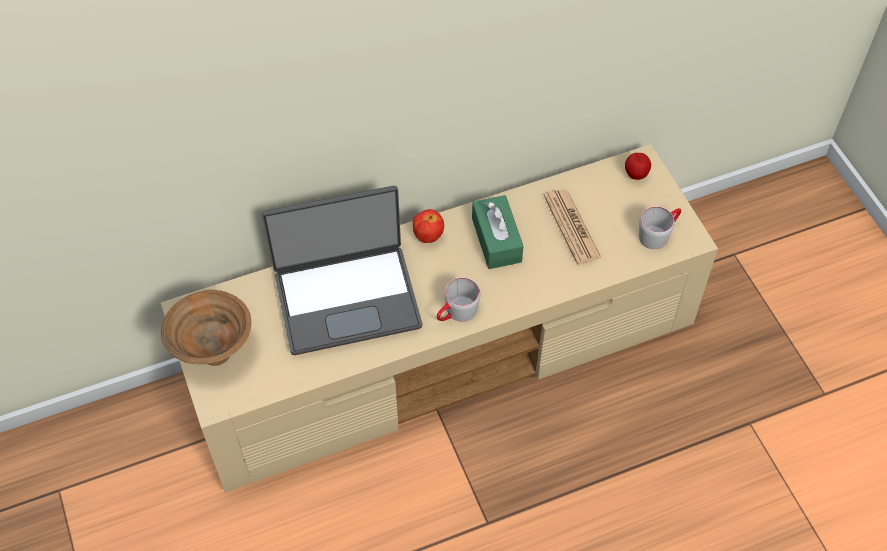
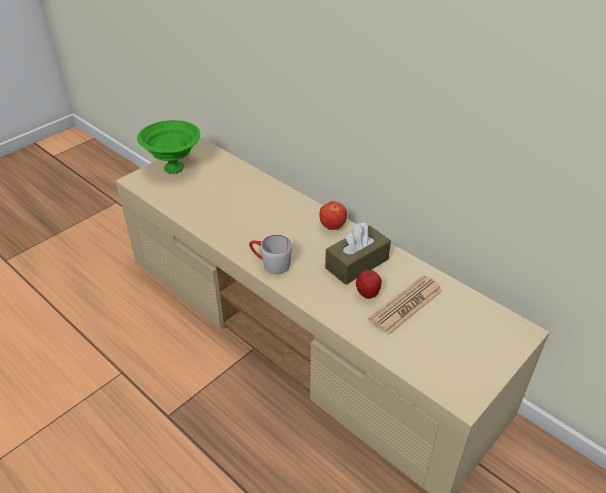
camera: 65 degrees right, 15 degrees down
brown bowl [161,290,251,366] -> green bowl [137,120,200,174]
laptop [262,186,422,355] -> none
green tissue box [472,195,524,269] -> brown tissue box [325,222,391,285]
apple [625,153,651,180] -> apple moved to [356,270,382,299]
grey mug [639,206,681,249] -> none

